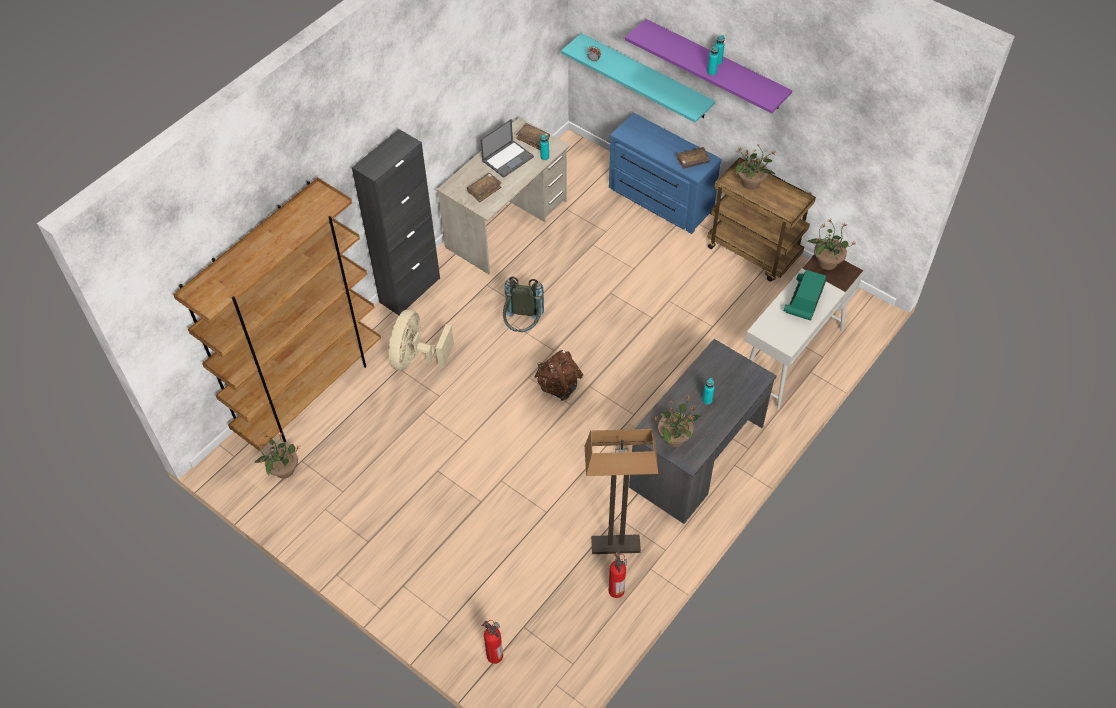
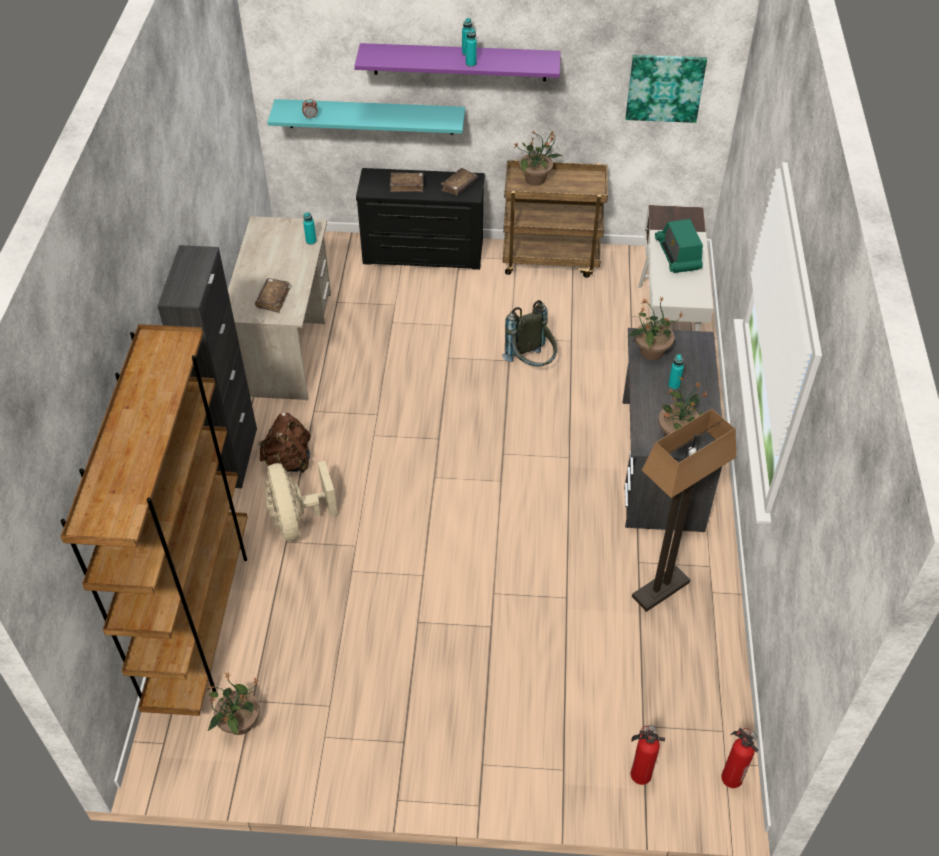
camera: 35 degrees left, 5 degrees down
laptop [480,119,534,178] -> none
grey backpack [503,277,544,332] -> grey backpack moved to [502,300,557,367]
brown book [516,123,550,150] -> brown book moved to [390,172,423,192]
brown backpack [534,350,583,401] -> brown backpack moved to [258,413,311,473]
fire extinguisher [608,552,627,598] -> fire extinguisher moved to [721,728,759,788]
blue dresser [609,113,722,234] -> black dresser [356,168,484,270]
potted plant [807,218,855,270] -> potted plant moved to [627,296,684,360]
none -> picture [626,55,707,123]

